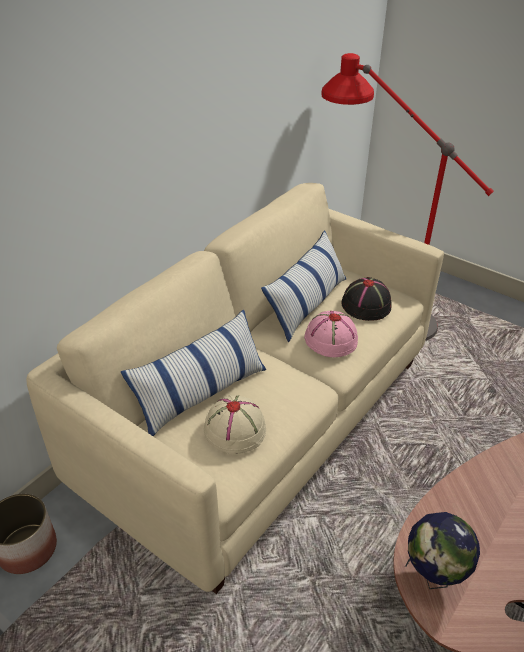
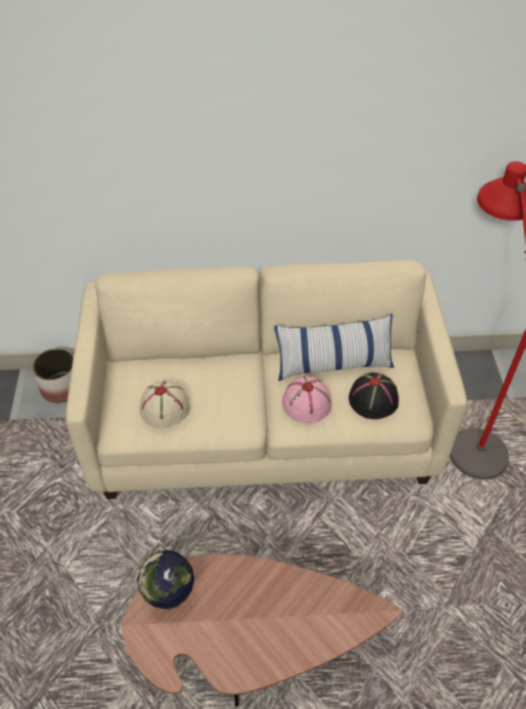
camera: 50 degrees right, 10 degrees up
pillow [121,310,266,436] -> none

